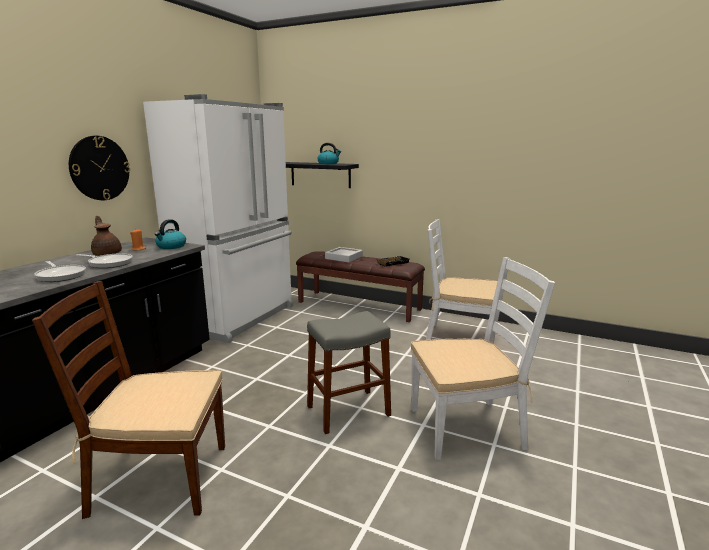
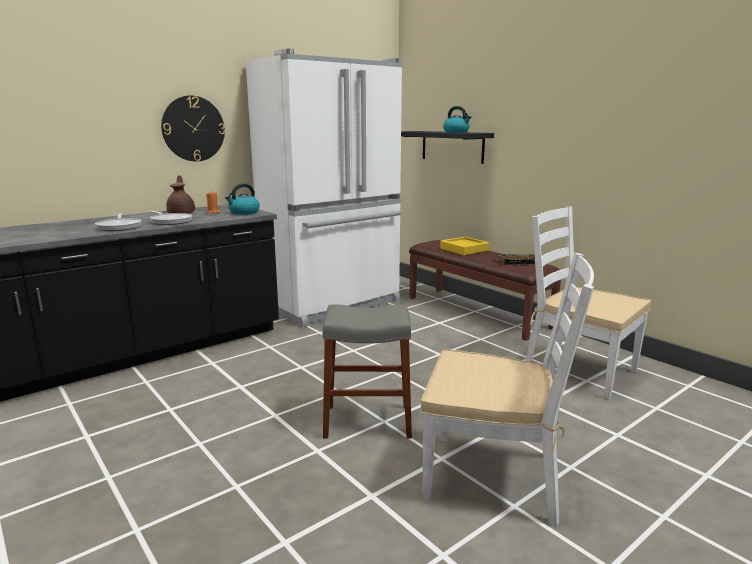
camera: 25 degrees right, 0 degrees up
brown chair [32,281,225,519] -> none
grey tray [325,247,363,263] -> yellow tray [440,237,489,255]

